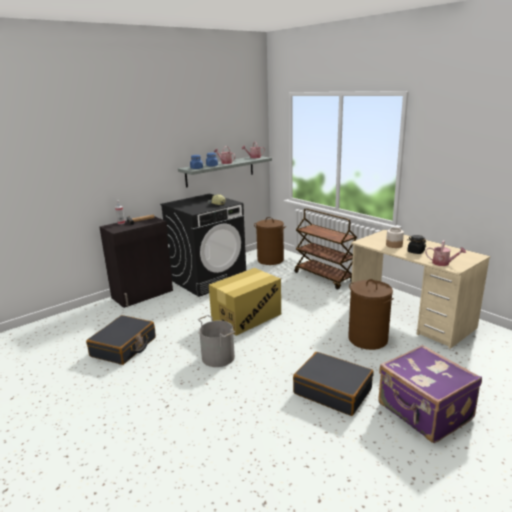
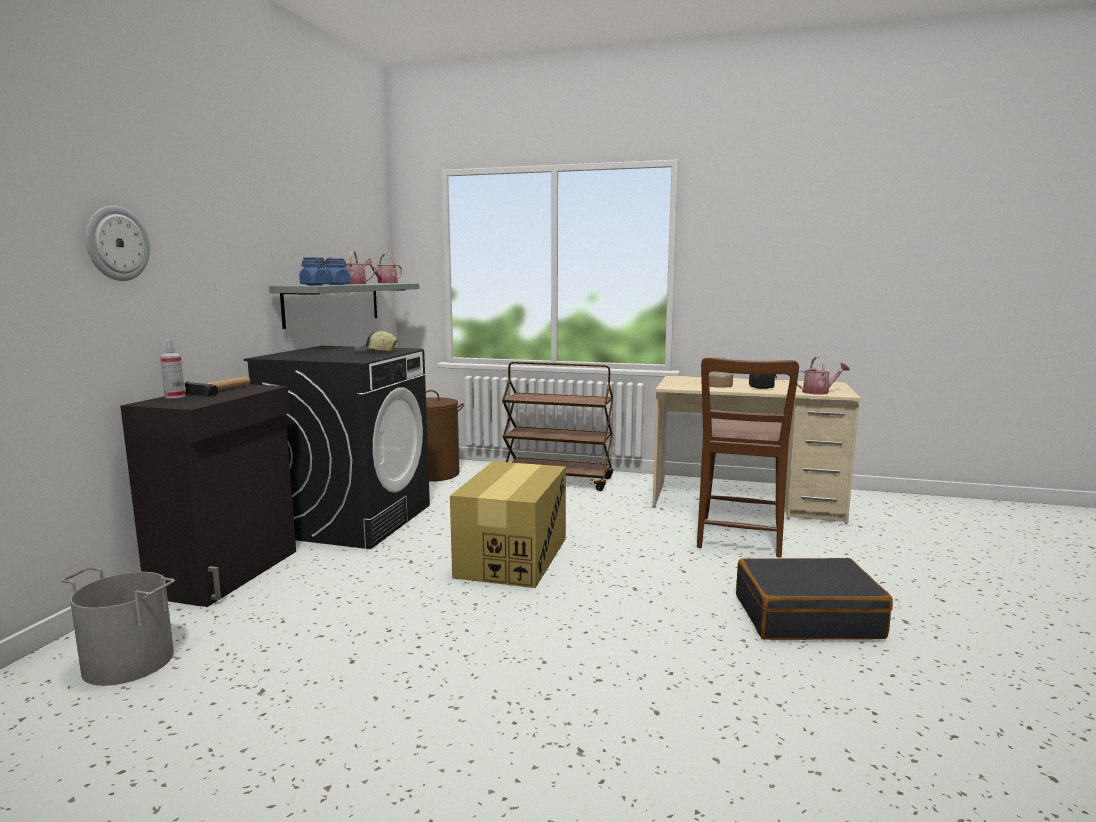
camera: 35 degrees left, 10 degrees down
black suitcase [86,315,156,365] -> none
grey bucket [198,315,235,367] -> grey bucket moved to [60,567,175,686]
brown laundry basket [348,279,394,350] -> brown chair [697,357,799,558]
purple suitcase [378,345,482,443] -> none
none -> wall clock [85,205,150,281]

